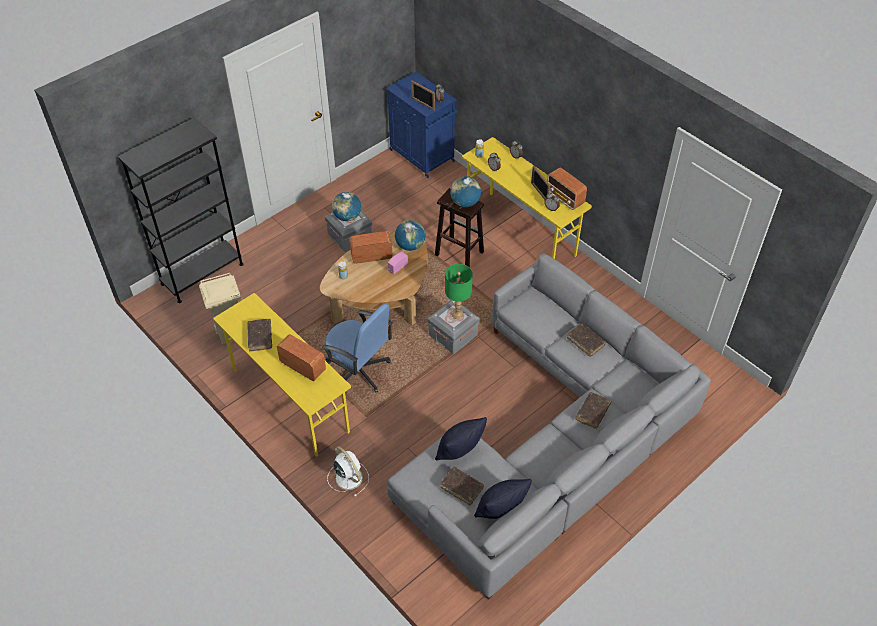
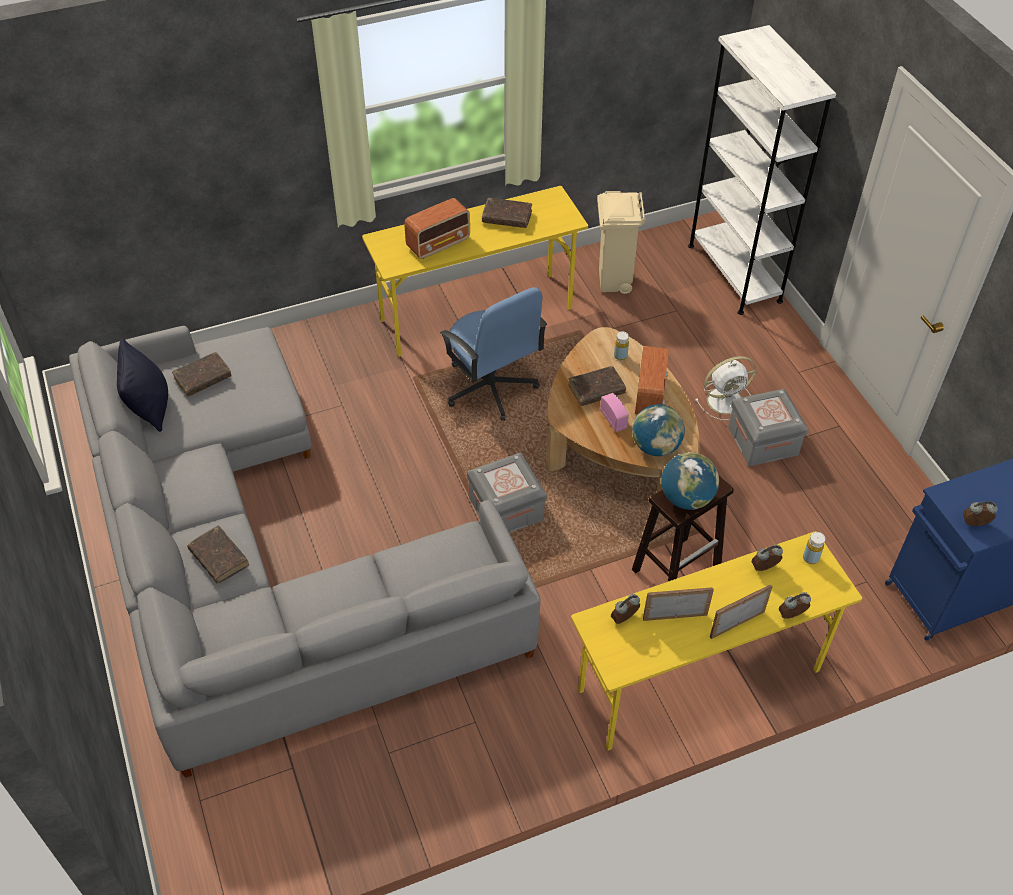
camera: 110 degrees right, 0 degrees up
black bookcase [118,118,244,303] -> white bookcase [688,25,836,315]
blue office chair [322,304,393,393] -> blue office chair turned 90 degrees counterclockwise [440,287,547,421]
white fan [327,446,369,497] -> white fan moved to [695,356,756,420]
globe [332,192,361,221] -> none
picture frame [411,80,435,110] -> picture frame moved to [710,585,772,639]
black pillow [435,417,487,461] -> none
green table lamp [445,264,473,319] -> none
radio [547,167,587,210] -> none
brown book [567,323,606,357] -> brown book moved to [568,366,626,406]

